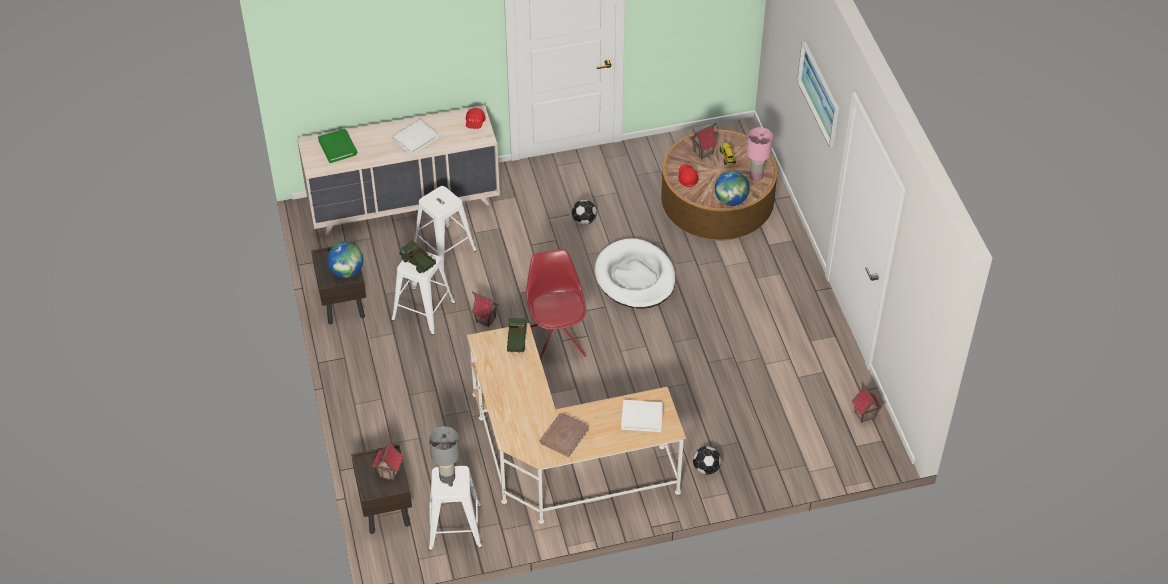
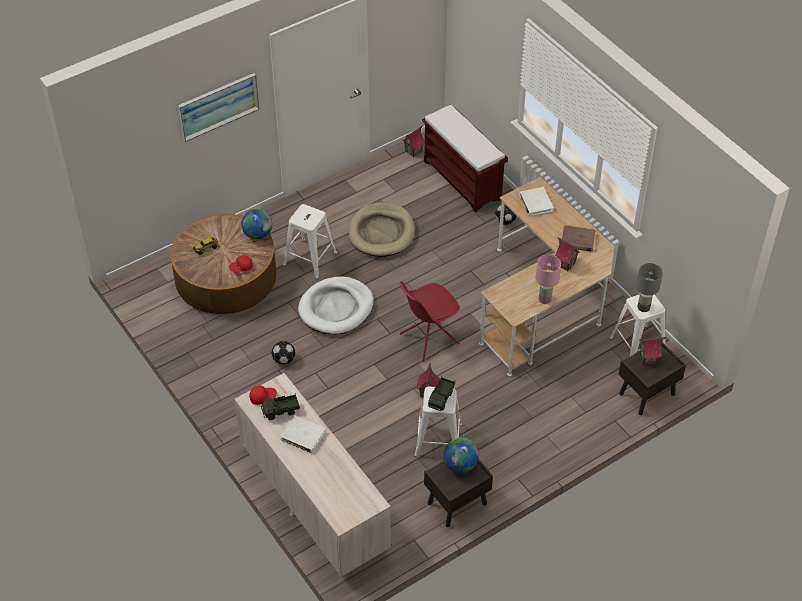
camera: 110 degrees left, 0 degrees up
green book [318,129,357,163] -> none
white stool [414,186,477,269] -> white stool moved to [283,204,337,279]
toy truck [507,318,527,353] -> toy truck moved to [261,393,300,420]
toy house [691,123,717,159] -> toy house moved to [555,237,580,272]
pink table lamp [746,127,773,181] -> pink table lamp moved to [536,254,561,304]
none -> beige dog bed [348,203,415,257]
none -> brown bench [422,104,508,213]

